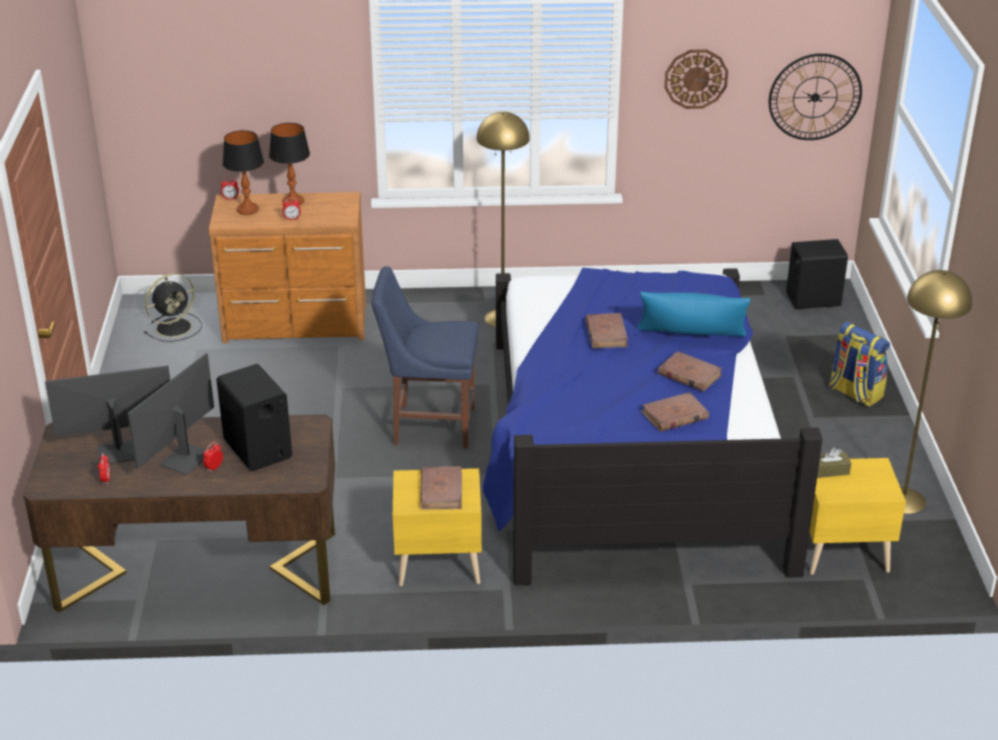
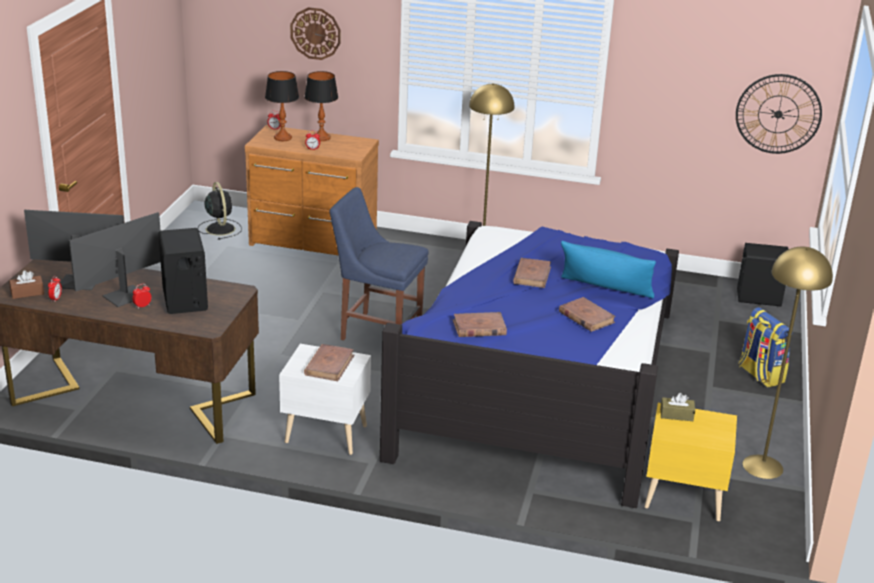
camera: 15 degrees right, 5 degrees down
black fan [144,273,202,342] -> black fan turned 90 degrees counterclockwise [198,182,242,240]
yellow nightstand [393,468,482,586] -> white nightstand [279,344,371,455]
brown book [641,392,709,432] -> brown book moved to [453,312,507,337]
wall clock [664,49,728,109] -> wall clock moved to [290,7,340,60]
none -> brown tissue box [9,270,44,299]

